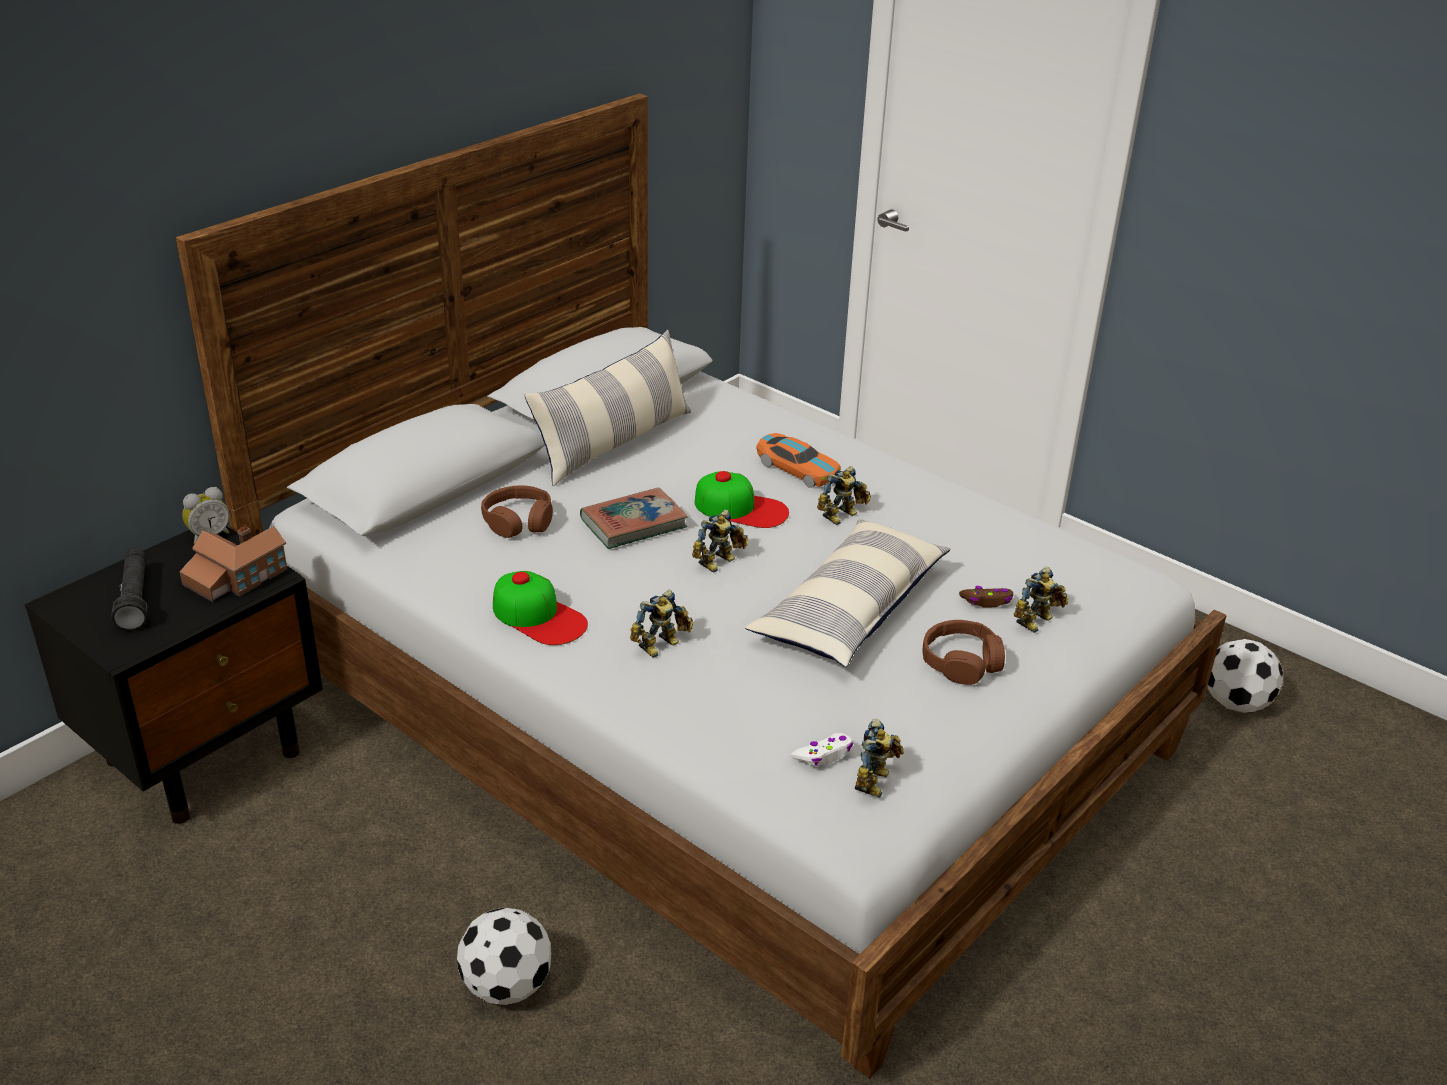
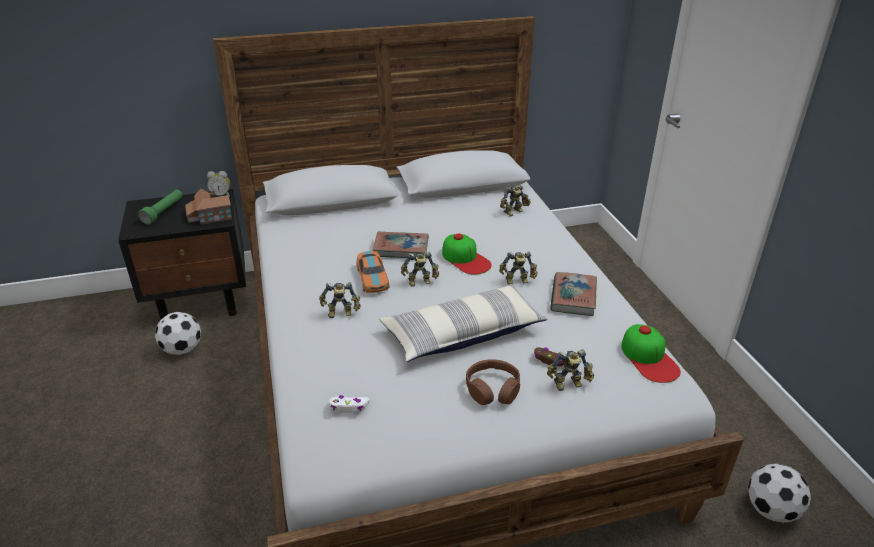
camera: 35 degrees right, 0 degrees up
black flashlight [111,548,148,631] -> green flashlight [138,190,183,225]
football [457,908,551,1005] -> football moved to [155,312,201,355]
brown headphones [481,485,553,538] -> none
cap [493,571,588,645] -> cap moved to [621,324,681,383]
pillow [525,330,691,486] -> none
toy car [756,433,841,488] -> toy car moved to [356,251,389,293]
toy robot [855,719,904,798] -> toy robot moved to [500,185,531,217]
none -> book [550,272,597,316]

